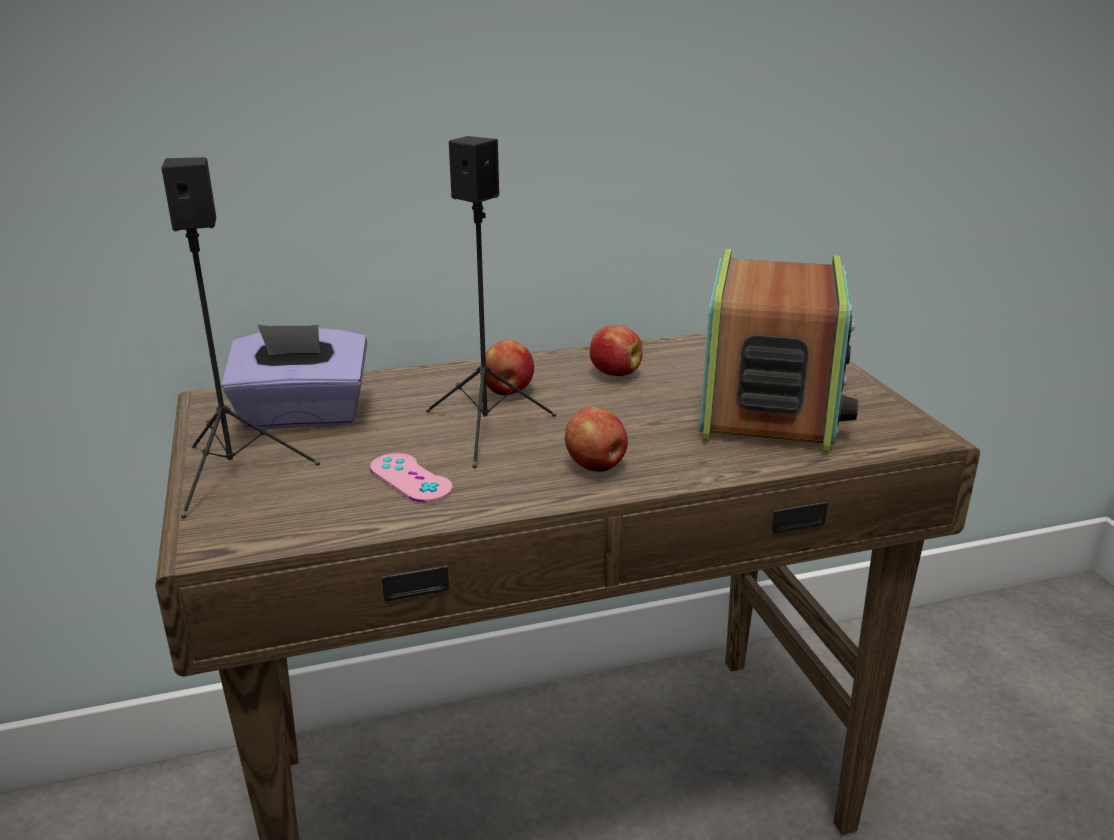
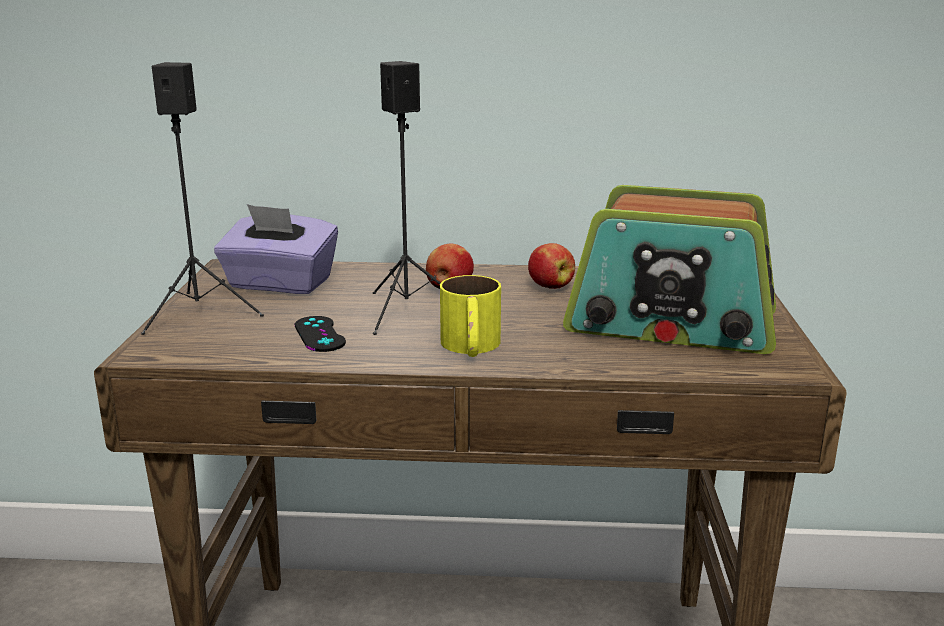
camera: 20 degrees right, 5 degrees down
pink game controller [370,453,453,503] -> black game controller [295,316,346,352]
apple [565,407,628,472] -> yellow mug [440,275,501,357]
radio [699,249,858,454] -> radio turned 75 degrees clockwise [563,185,776,354]

